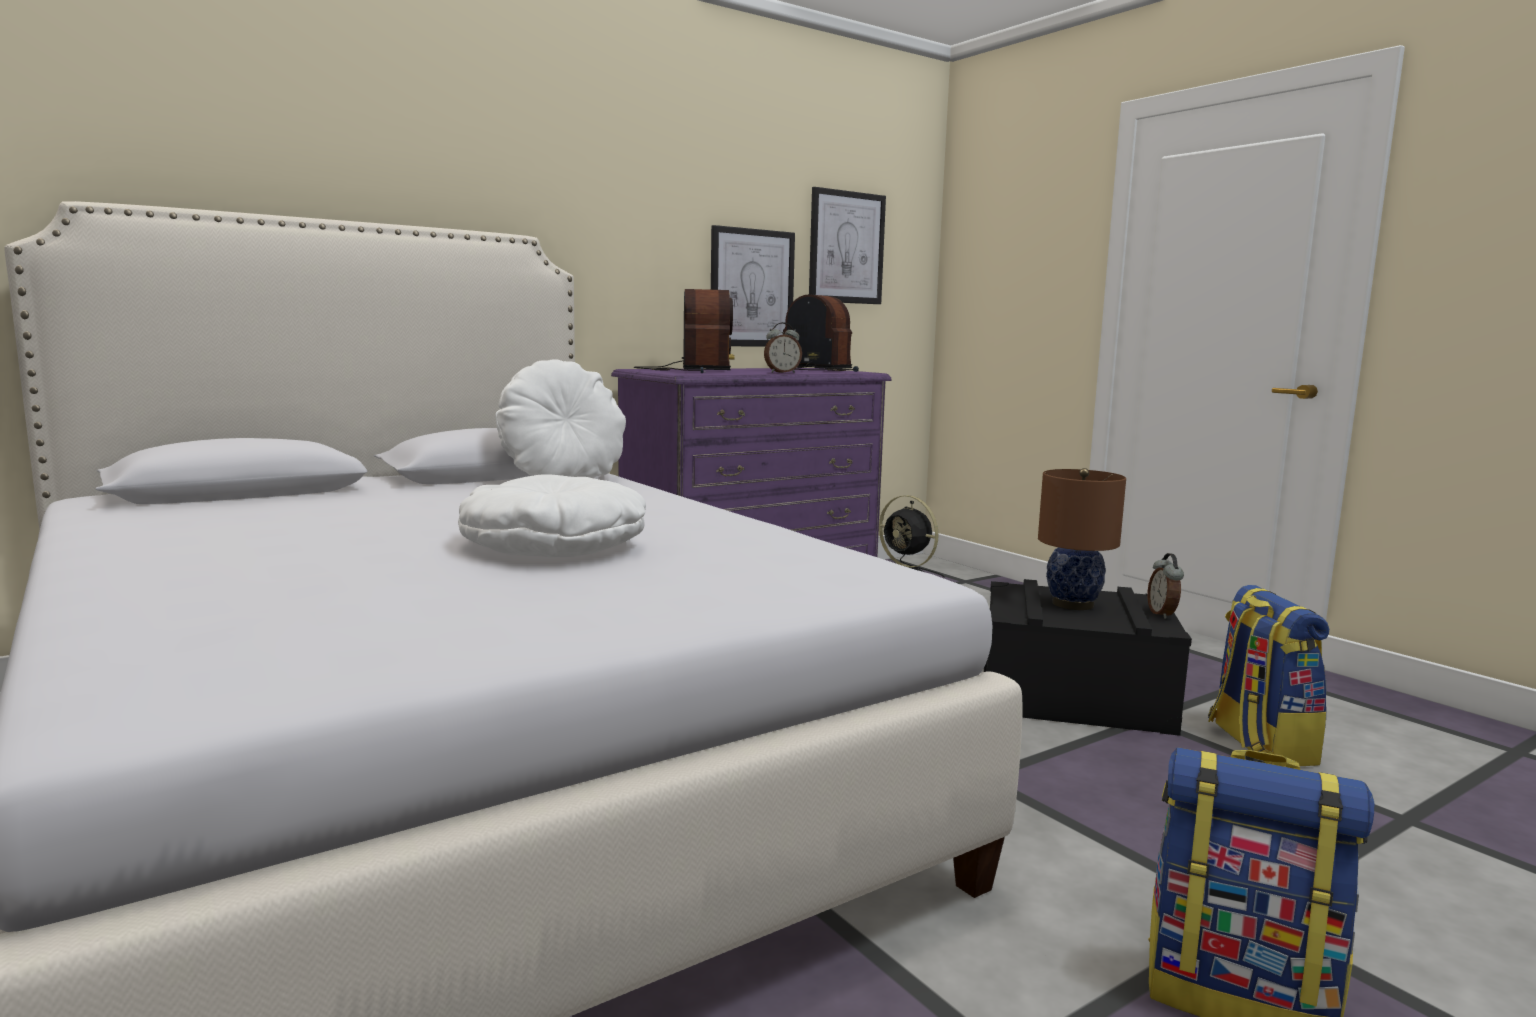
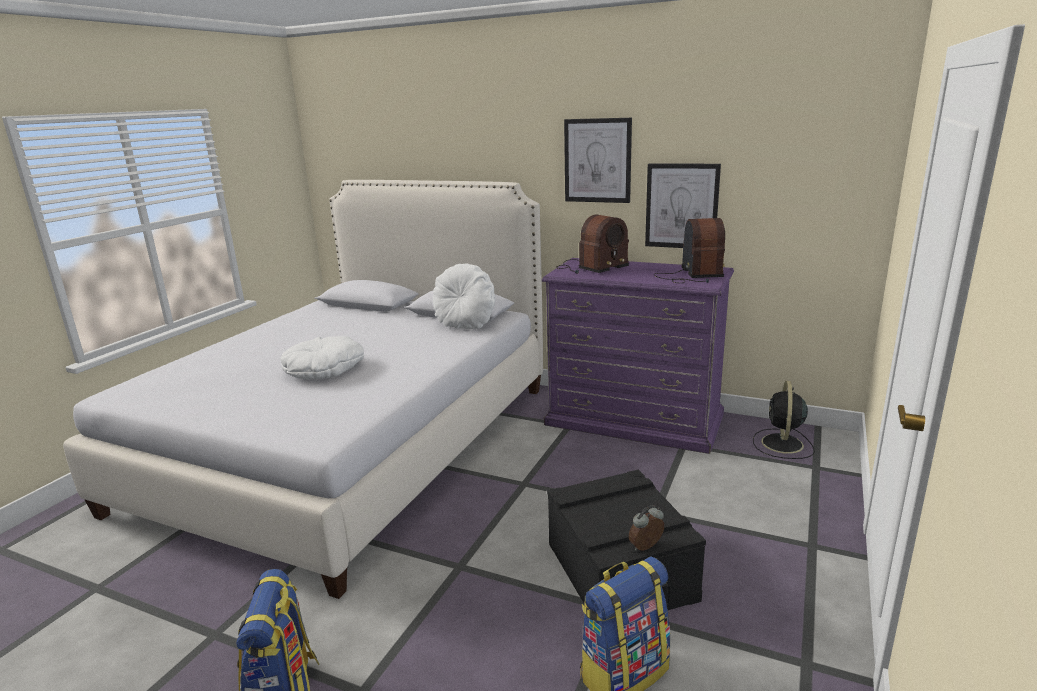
camera: 60 degrees right, 10 degrees up
alarm clock [764,322,802,373] -> none
picture [809,187,886,304] -> picture moved to [564,118,632,203]
brown table lamp [1038,468,1126,610] -> none

